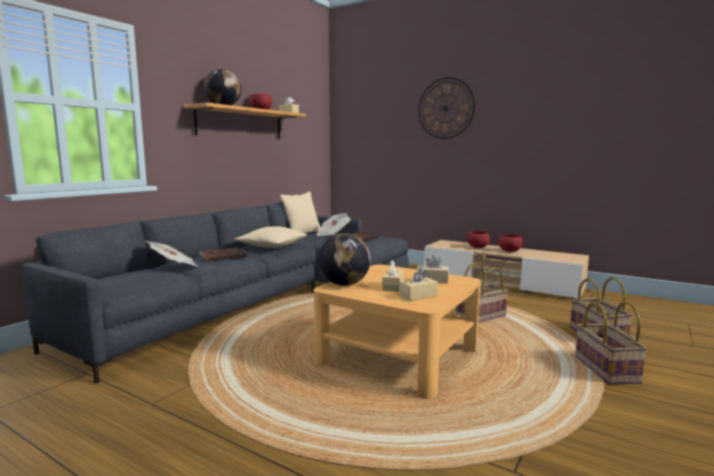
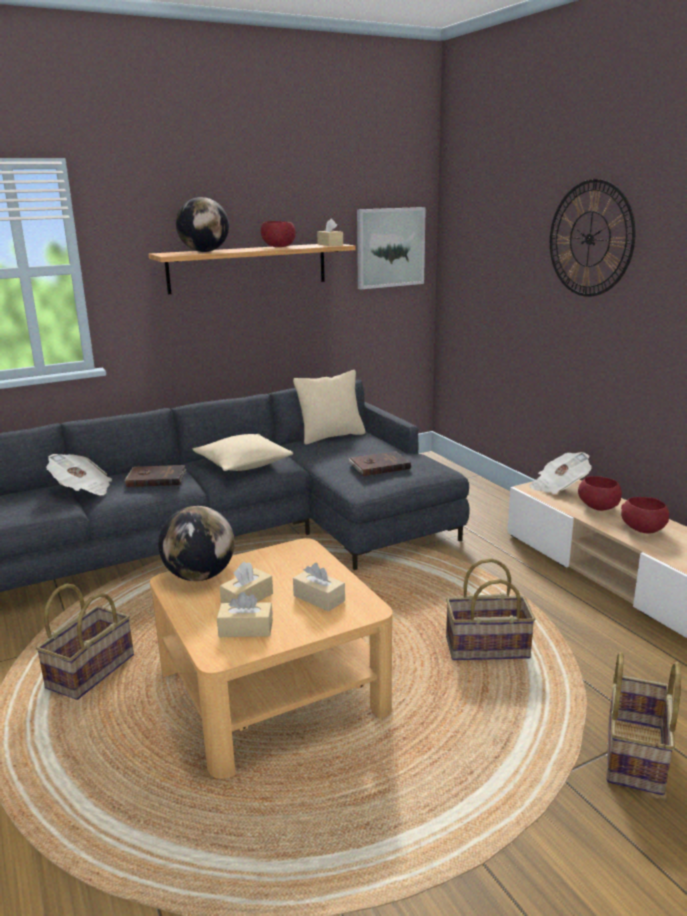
camera: 30 degrees right, 10 degrees up
newspaper [316,213,351,236] -> newspaper moved to [529,452,592,494]
basket [575,301,647,385] -> basket moved to [36,584,134,700]
none -> picture [357,207,426,289]

